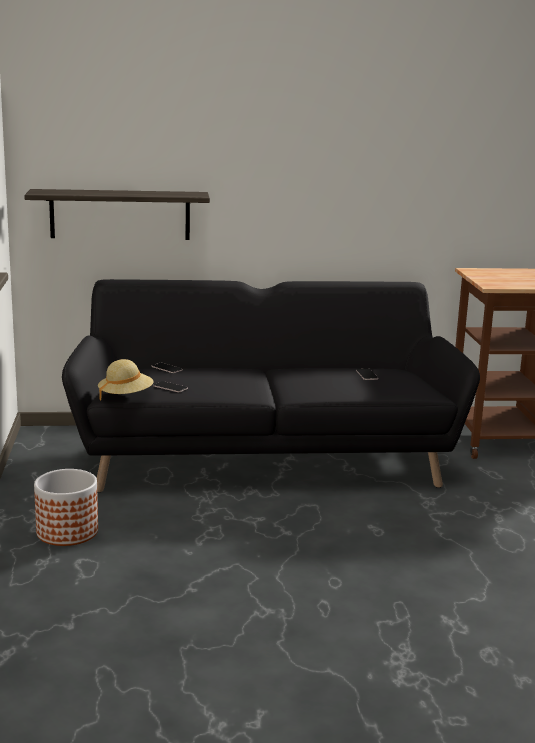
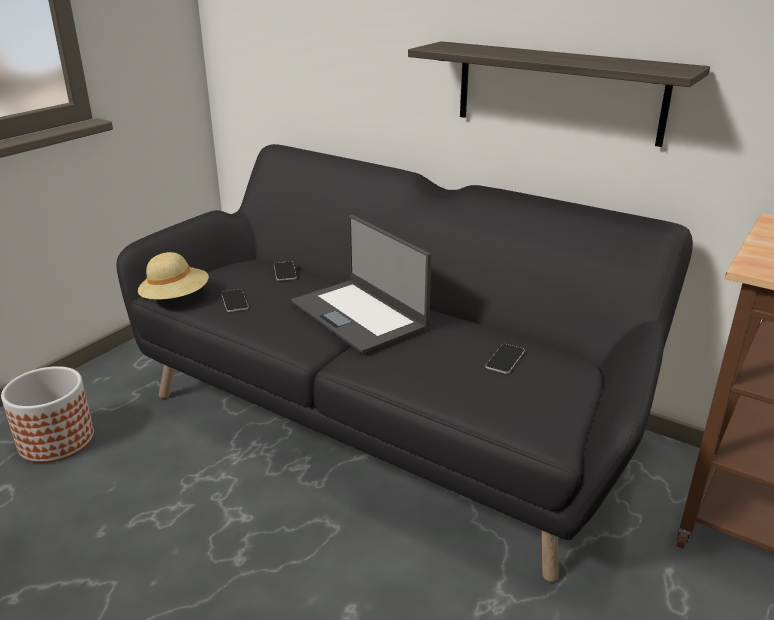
camera: 40 degrees right, 10 degrees up
shelf [24,189,210,240] -> shelf moved to [408,41,710,147]
none -> laptop [291,215,431,354]

